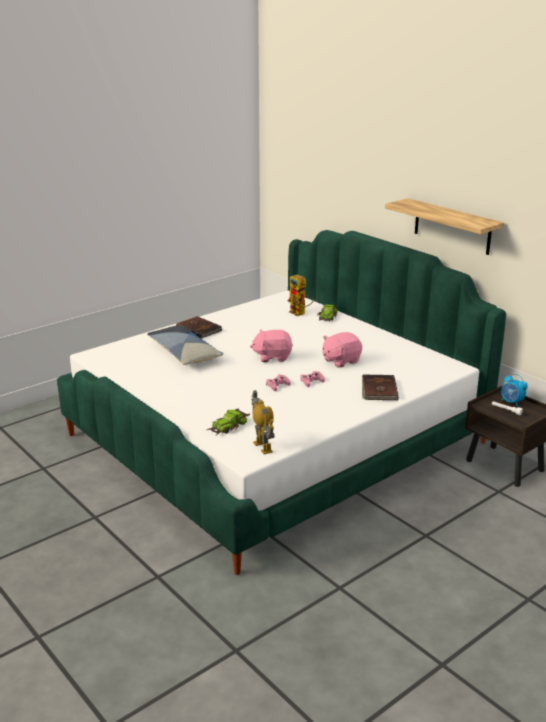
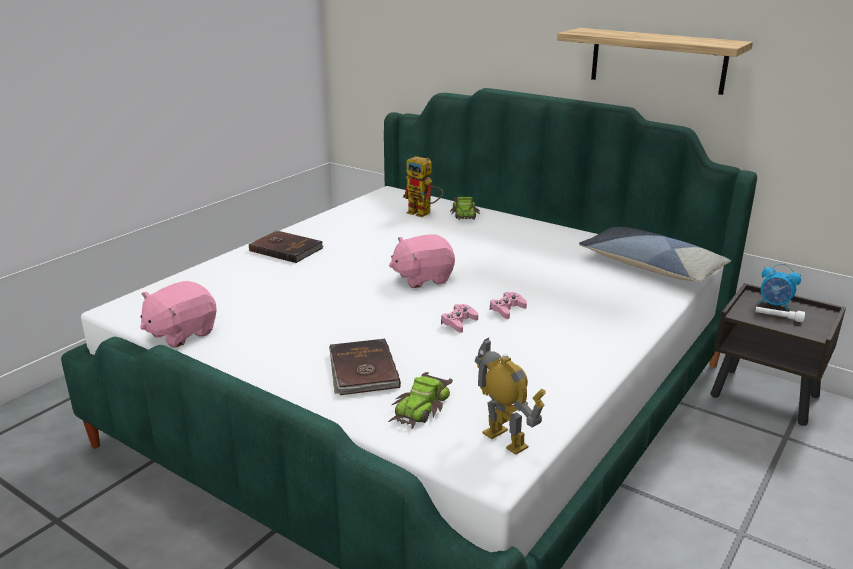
camera: 15 degrees left, 0 degrees up
pillow [147,325,223,365] -> pillow moved to [579,227,731,283]
pink plush toy [322,332,362,368] -> pink plush toy moved to [140,281,217,348]
brown book [362,375,399,401] -> brown book moved to [329,338,401,395]

